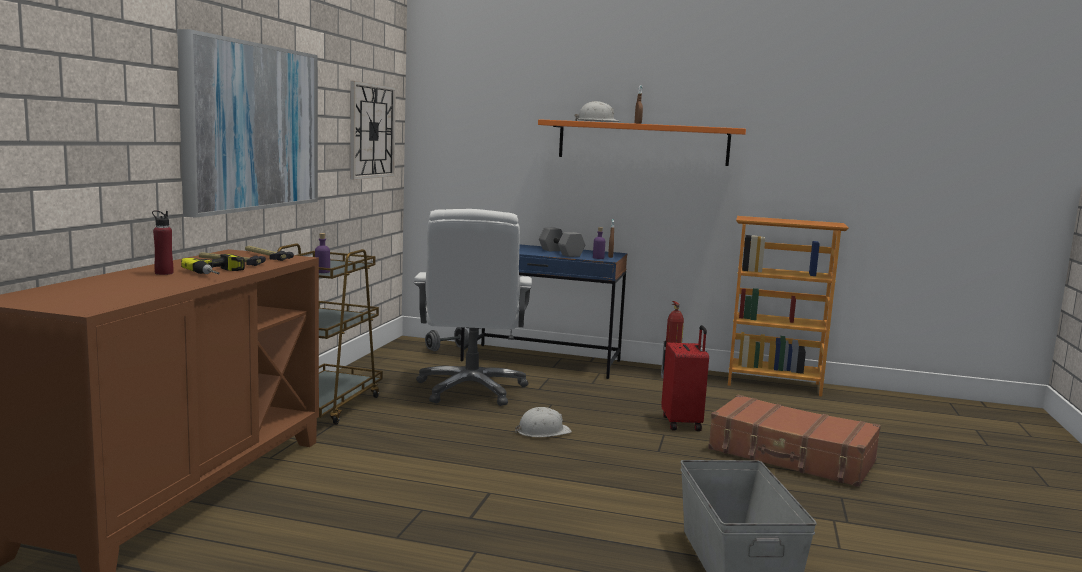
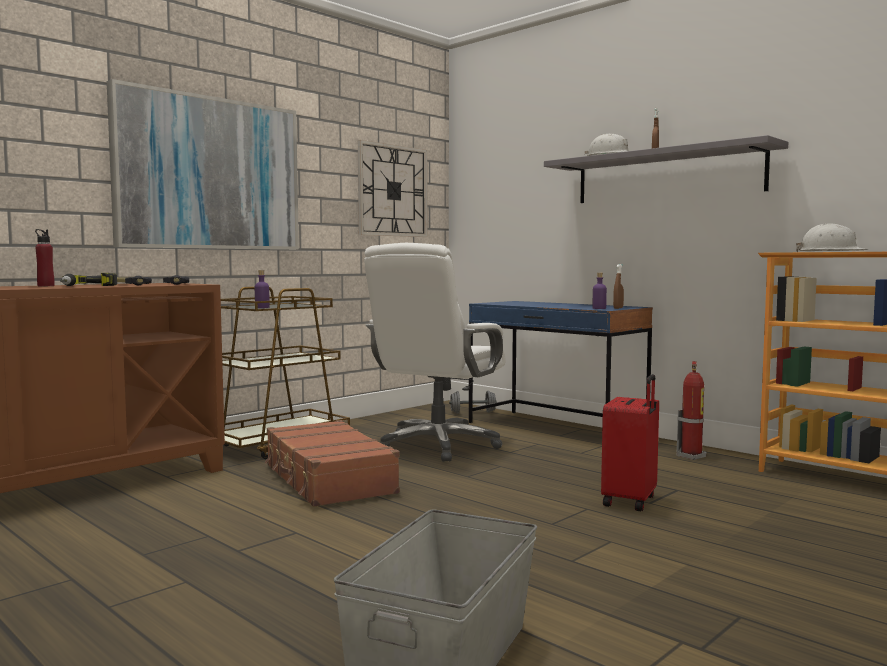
camera: 30 degrees right, 5 degrees down
white hard hat [515,407,572,437] -> white hard hat moved to [796,223,868,252]
orange shelf [538,119,746,166] -> grey shelf [544,135,788,203]
grey dumbbell [539,228,585,257] -> none
brown suitcase [708,395,881,487] -> brown suitcase moved to [264,420,400,507]

